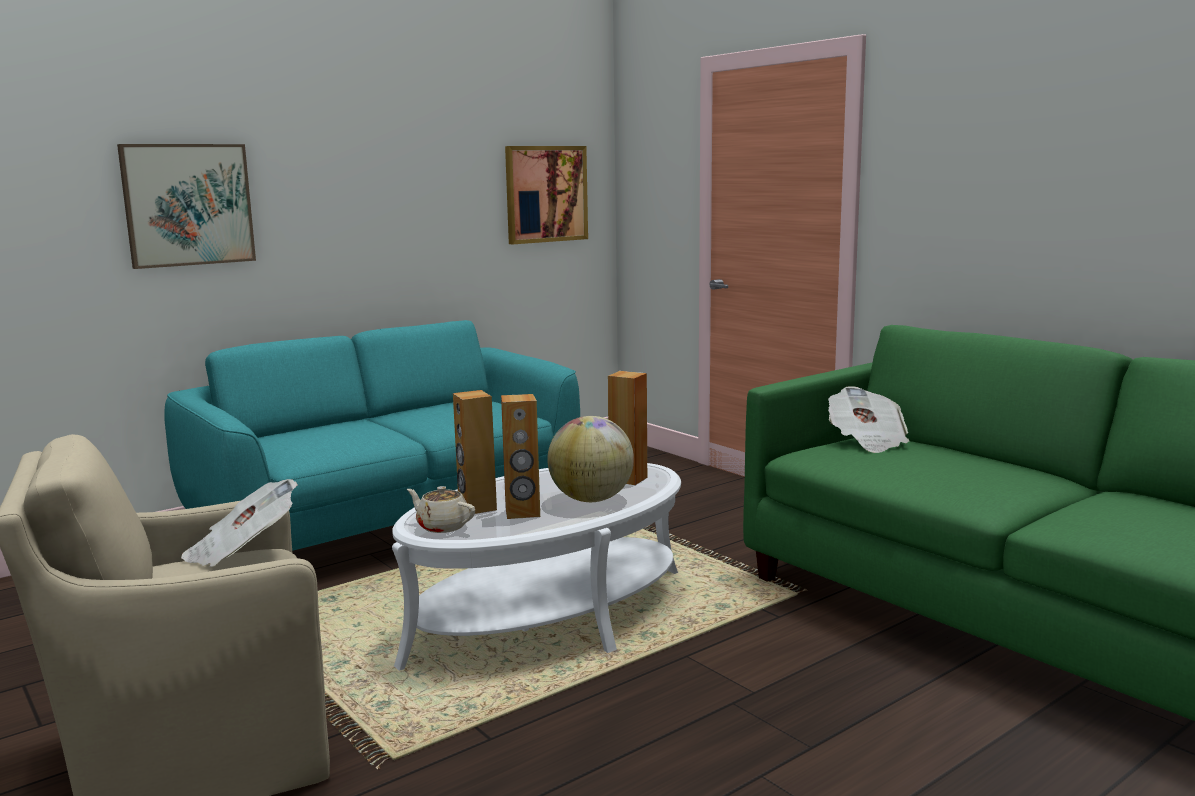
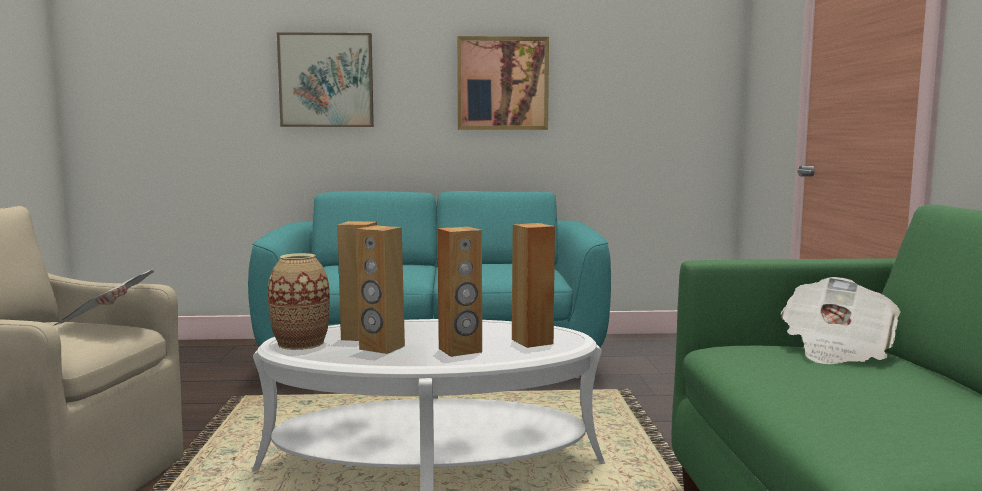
camera: 35 degrees right, 5 degrees down
beige teapot [407,486,475,533] -> vase [268,253,330,350]
picture [505,146,588,244] -> picture moved to [457,36,549,130]
globe [547,416,634,502] -> brown speaker [437,227,482,357]

